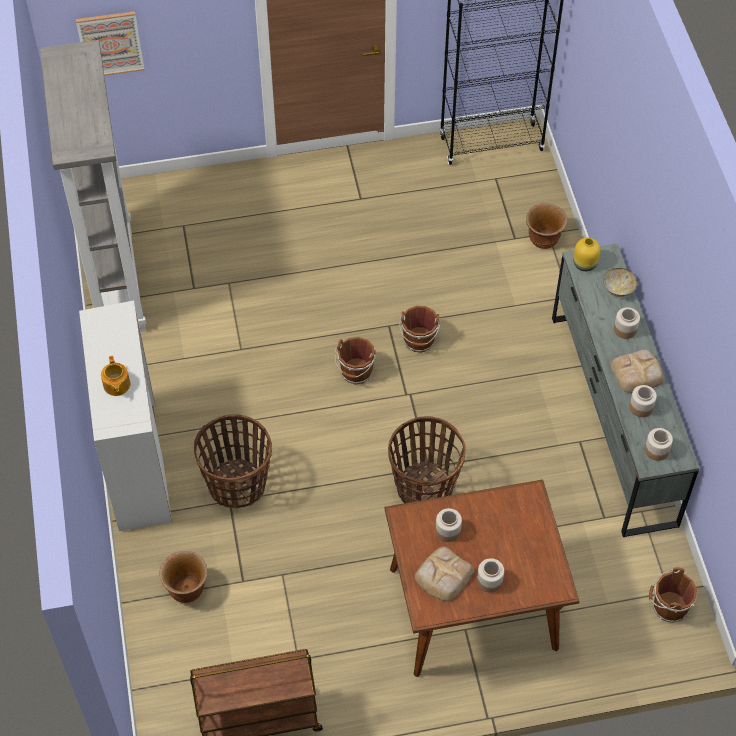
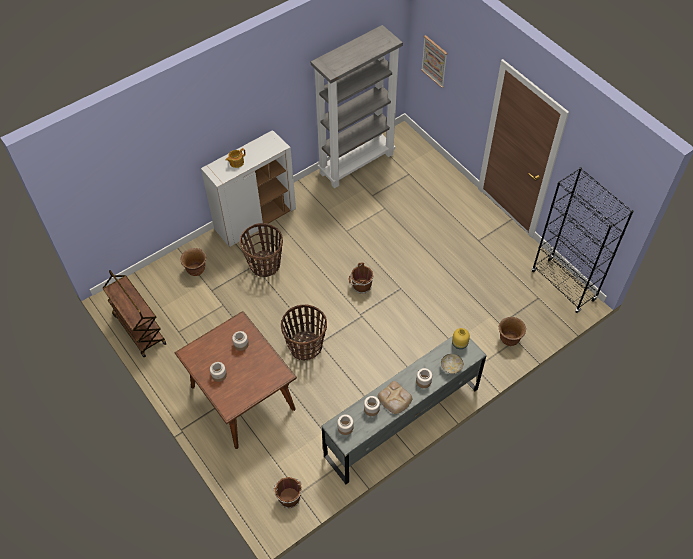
camera: 65 degrees right, 0 degrees up
brown bucket [399,306,441,352] -> none
bread [415,547,474,601] -> none

